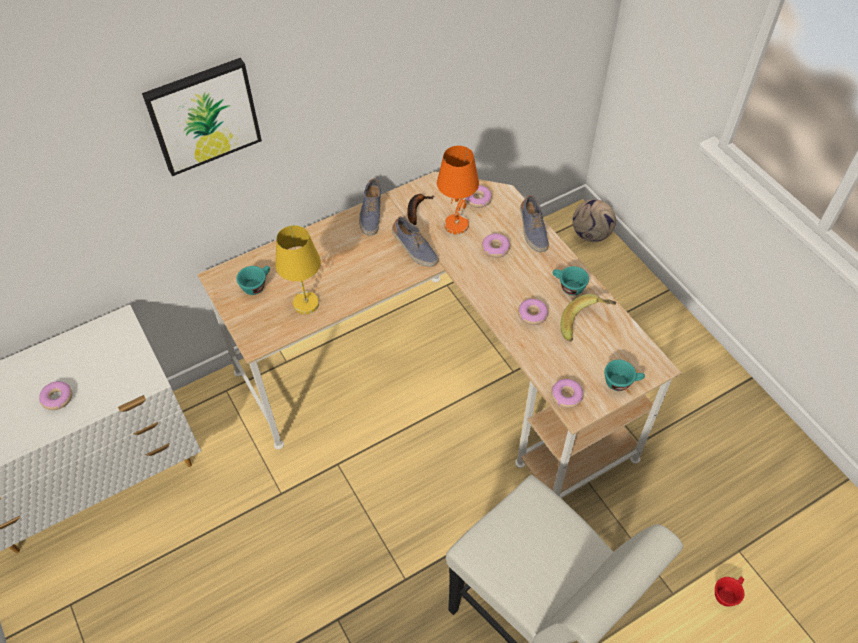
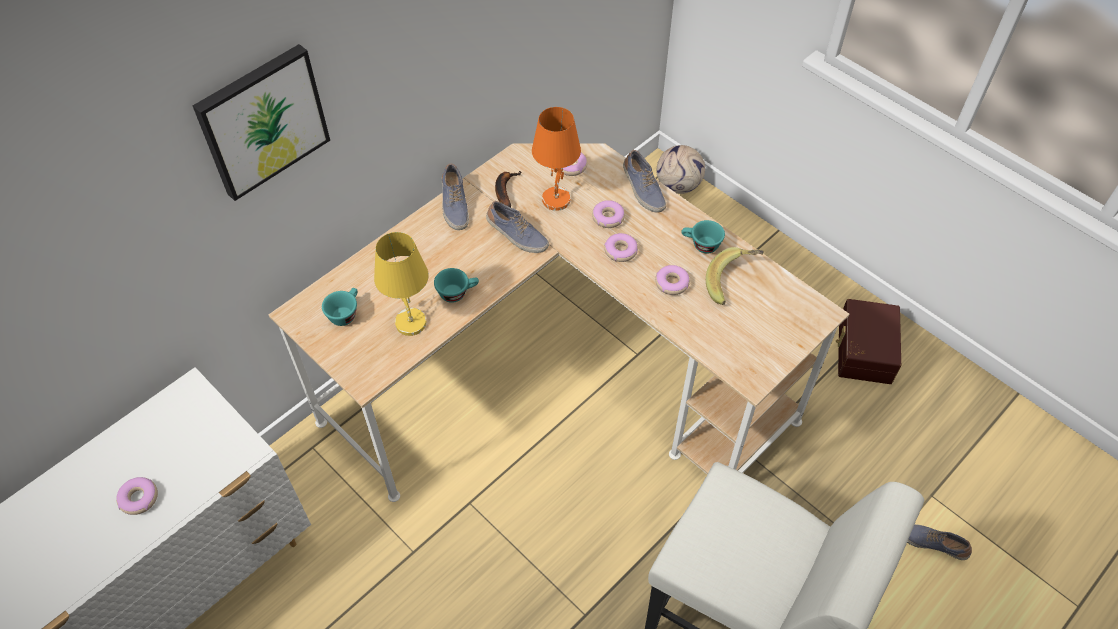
camera: 15 degrees left, 0 degrees up
donut [551,379,584,408] -> donut moved to [604,233,638,262]
turquoise cup [604,360,645,391] -> turquoise cup moved to [434,268,479,303]
red cup [715,577,744,606] -> shoe [907,524,972,560]
none -> brown storage box [836,299,901,384]

